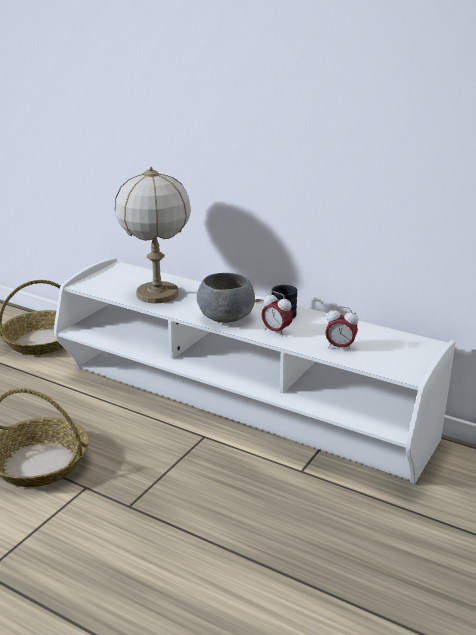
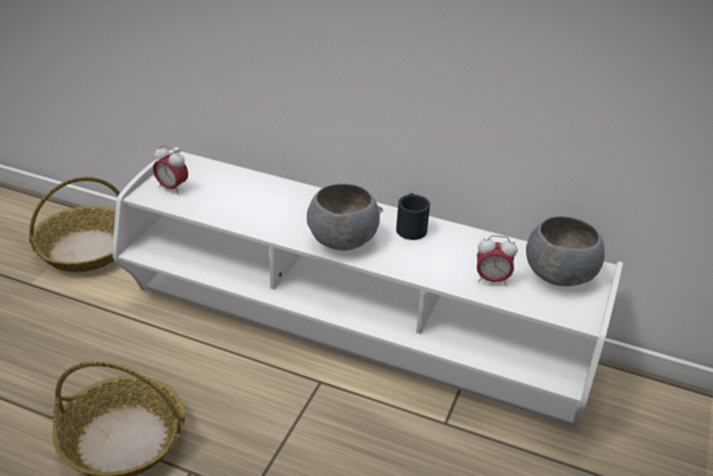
camera: 10 degrees left, 10 degrees up
table lamp [115,167,191,304] -> none
alarm clock [261,291,293,337] -> alarm clock moved to [153,145,188,195]
none -> grey bowl [526,216,605,286]

